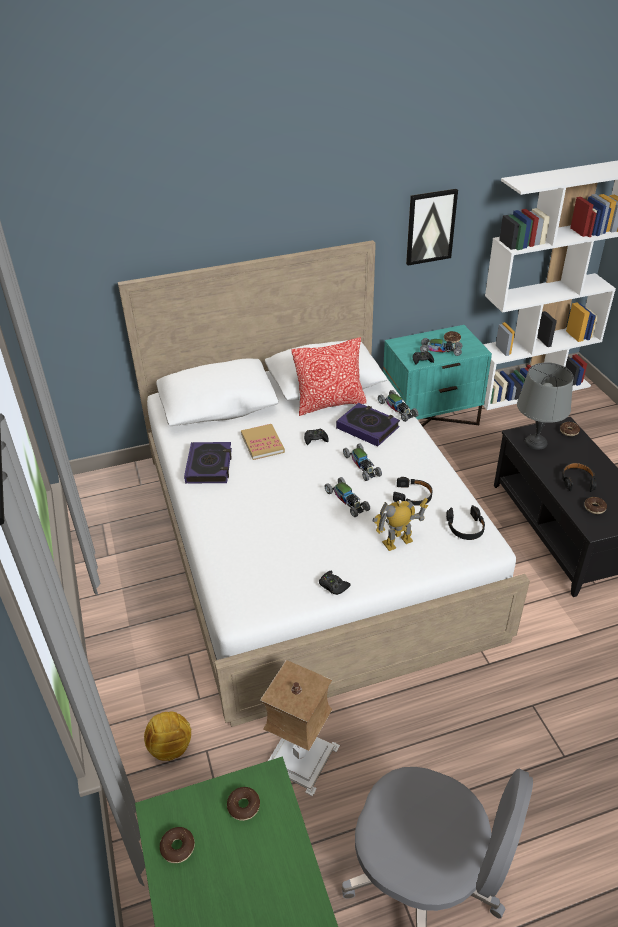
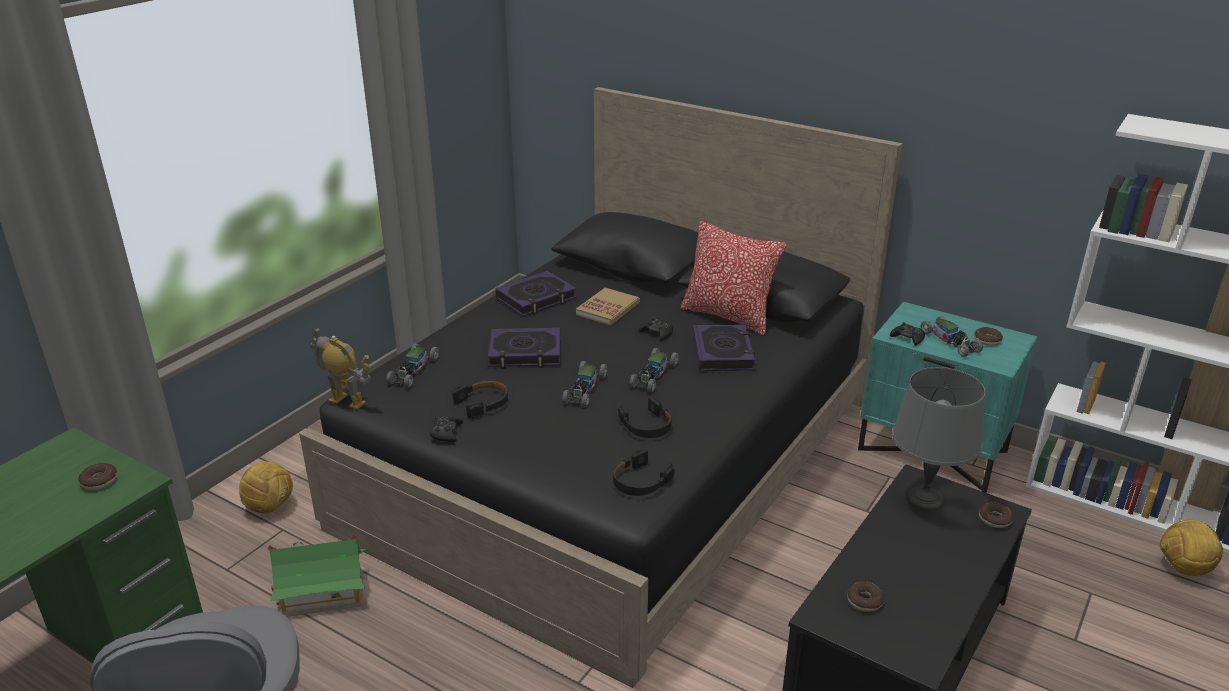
camera: 50 degrees right, 10 degrees down
white bed [118,240,530,727] -> black bed [299,87,903,688]
donut [160,827,195,863] -> none
table lamp [260,660,340,796] -> toy house [268,535,366,617]
toy robot [372,498,428,551] -> toy robot moved to [310,327,371,410]
toy car [378,390,419,422] -> toy car moved to [386,344,439,388]
picture [406,189,458,265] -> none
black headphones [562,463,597,492] -> black headphones moved to [452,380,508,418]
none -> book [488,328,560,369]
none -> football [1160,520,1223,576]

